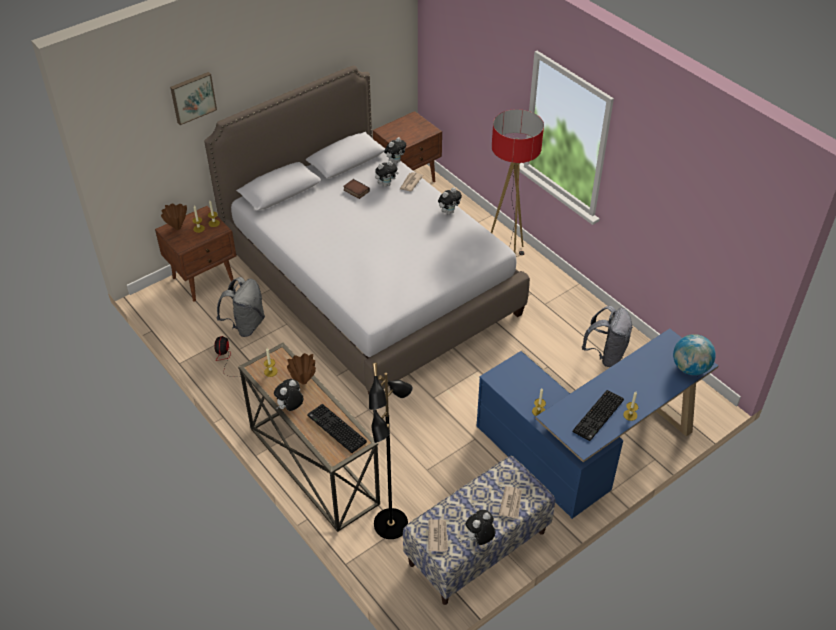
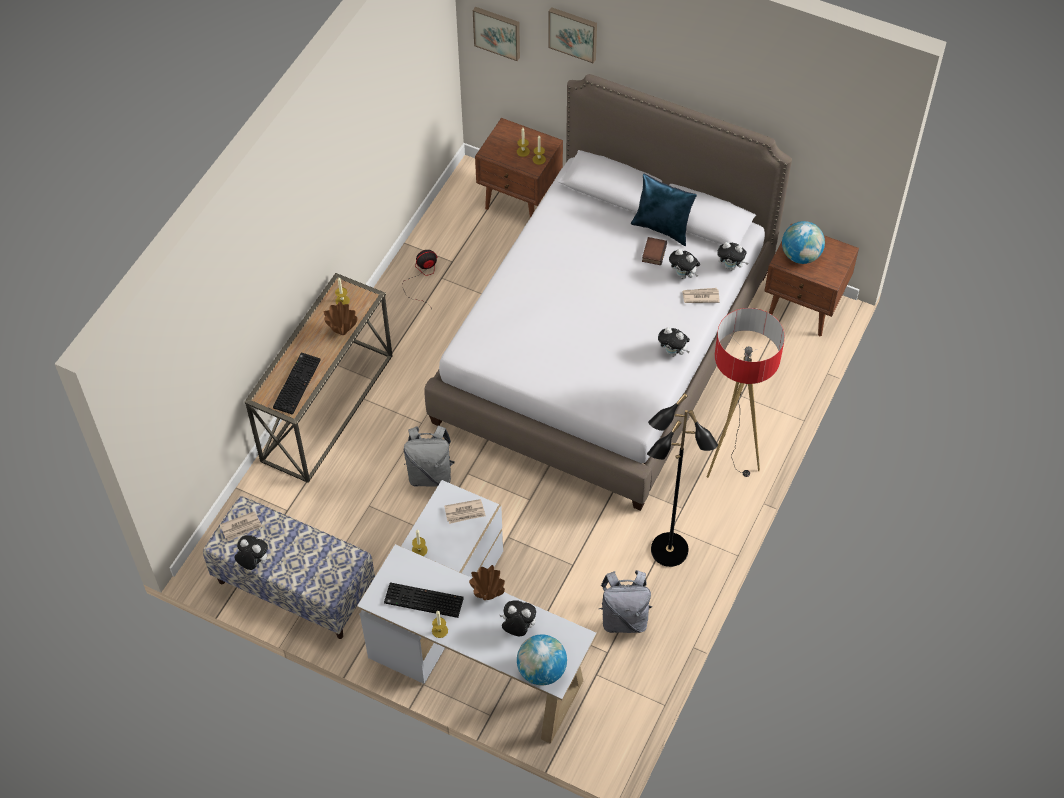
camera: 65 degrees right, 10 degrees up
brown vase [161,203,187,230] -> brown vase moved to [469,565,505,600]
grey backpack [217,277,265,337] -> grey backpack moved to [404,426,455,487]
plush toy [274,379,303,411] -> plush toy moved to [500,600,536,636]
black floor lamp [369,363,413,539] -> black floor lamp moved to [647,393,718,567]
blue desk [477,328,719,519] -> white desk [357,480,597,744]
newspaper [499,486,522,519] -> newspaper moved to [444,499,486,524]
none -> picture [473,7,520,61]
none -> blue pillow [631,174,697,246]
none -> globe [782,221,825,264]

